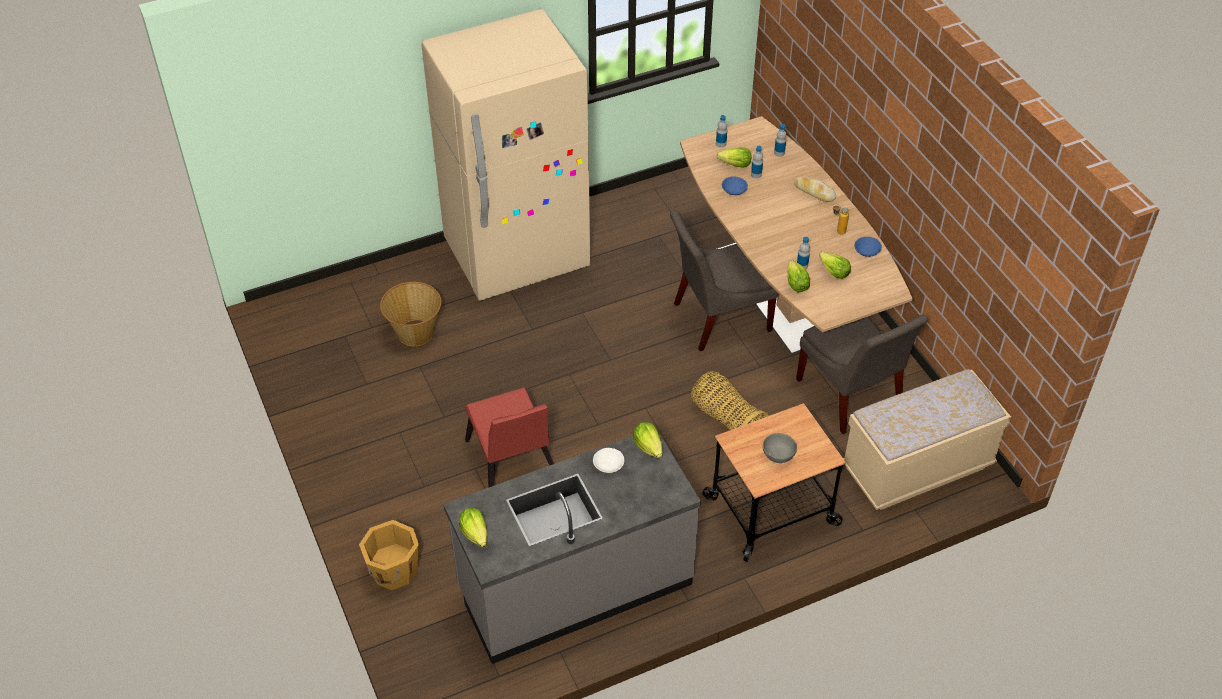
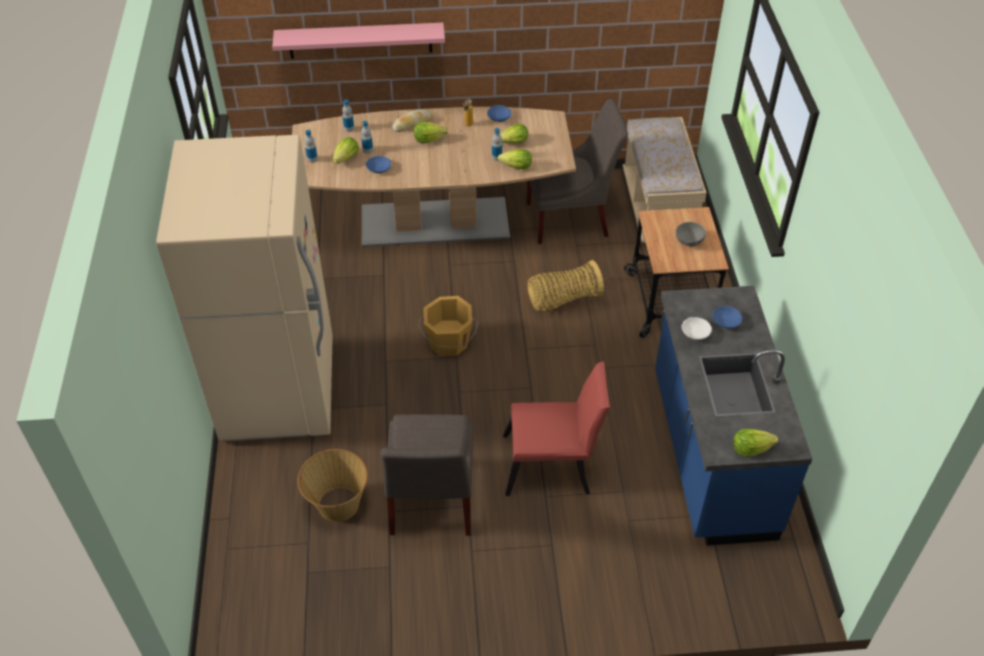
camera: 70 degrees left, 0 degrees up
orange bucket [359,520,419,590] -> orange bucket moved to [418,296,478,356]
grey counter [443,432,701,664] -> blue counter [655,286,812,546]
lettuce [633,422,663,458] -> lettuce moved to [414,122,447,143]
grey chair [670,210,778,351] -> grey chair moved to [381,414,473,536]
none -> pink shelf [272,22,445,59]
none -> blue bowl [712,306,742,328]

